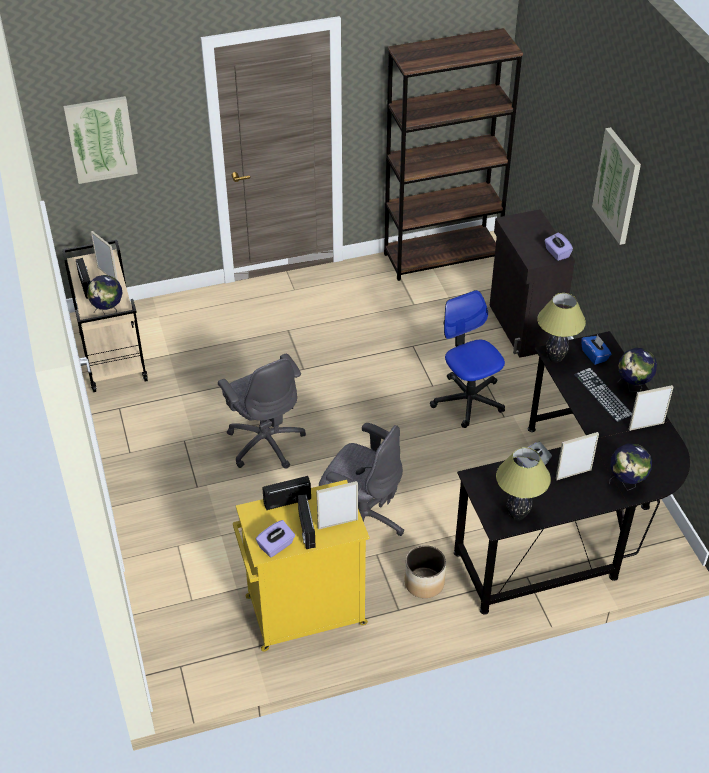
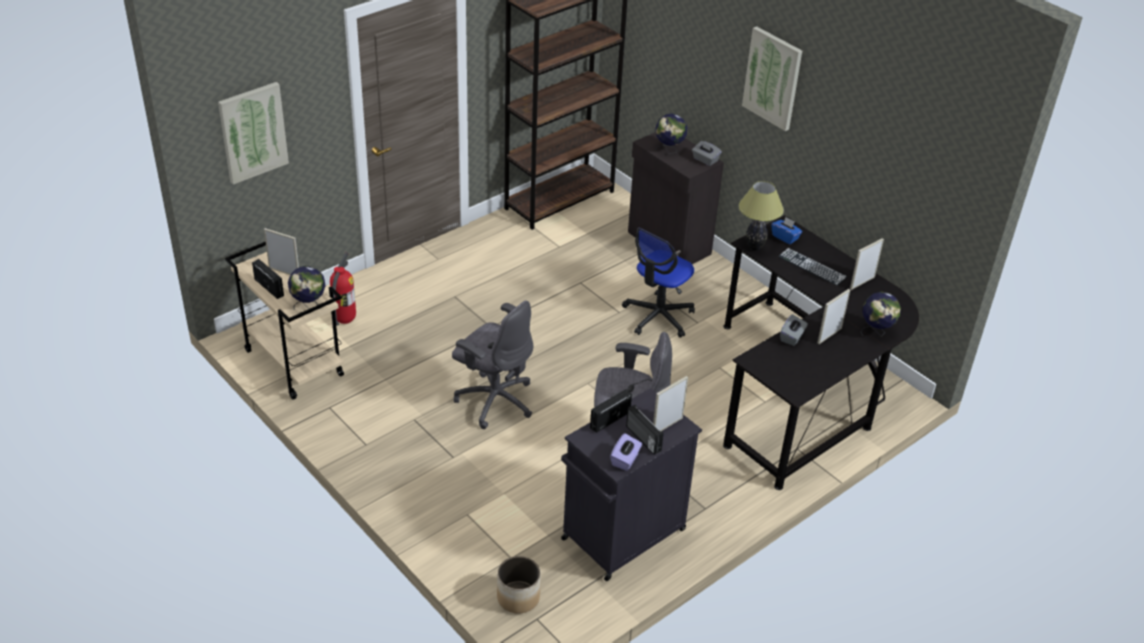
camera: 25 degrees left, 5 degrees down
yellow cabinet [233,480,369,651] -> black cabinet [561,388,702,581]
planter [404,545,446,598] -> planter moved to [497,556,540,614]
office chair [430,290,505,428] -> office chair turned 90 degrees counterclockwise [622,228,695,338]
table lamp [496,447,551,520] -> none
purple tissue box [544,233,573,261] -> grey tissue box [692,141,722,166]
globe [618,348,657,392] -> globe moved to [656,114,687,154]
none -> fire extinguisher [330,252,356,326]

